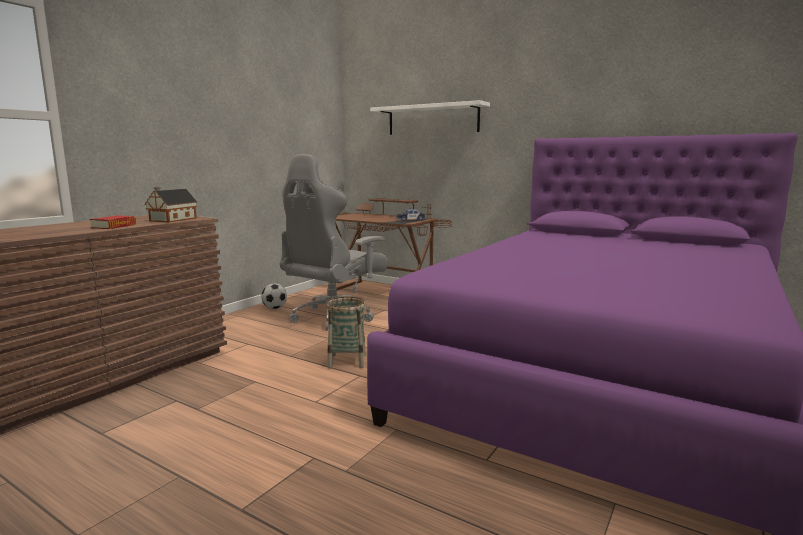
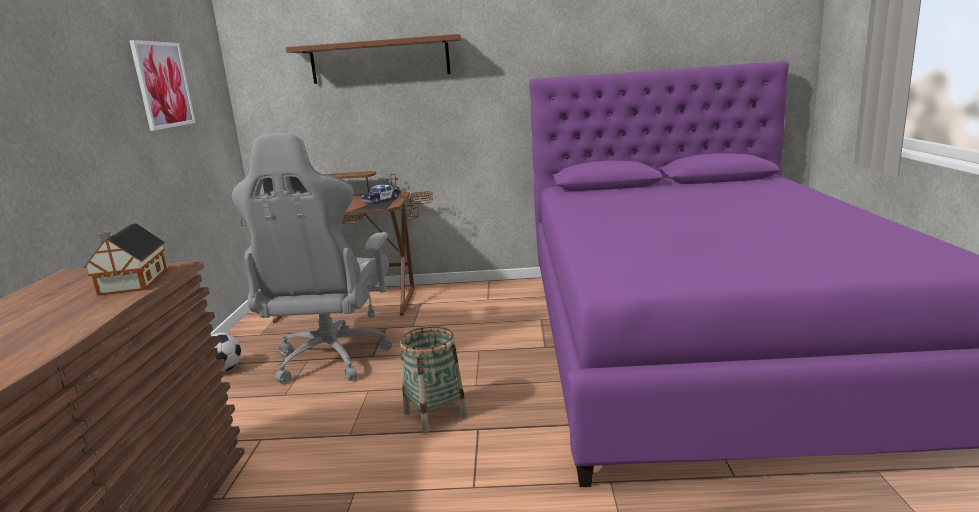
camera: 30 degrees left, 5 degrees up
book [90,215,136,229] -> none
white shelf [370,100,490,135] -> brown shelf [286,34,461,84]
none -> picture [129,40,196,131]

